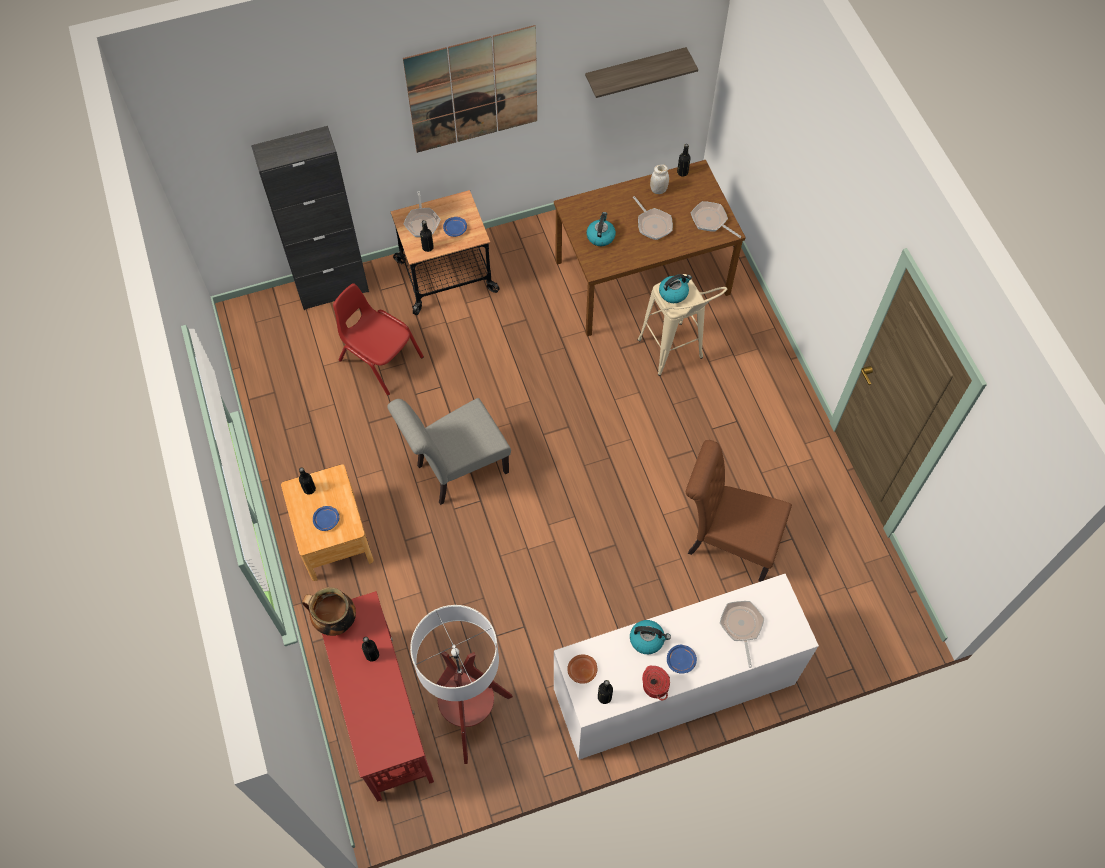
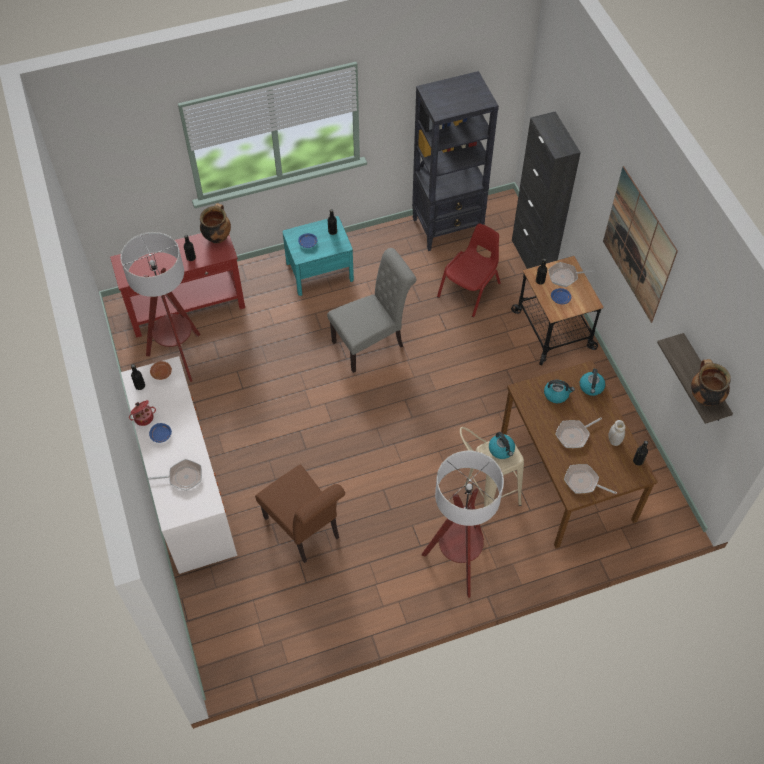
camera: 90 degrees right, 5 degrees down
brown nightstand [281,464,374,581] -> turquoise nightstand [283,216,354,296]
grey chair [387,398,511,505] -> grey chair turned 90 degrees clockwise [327,248,416,373]
kettle [630,620,671,654] -> kettle moved to [580,369,605,396]
brown chair [686,440,792,582] -> brown chair turned 120 degrees clockwise [255,464,345,563]
frying pan [691,201,742,238] -> frying pan turned 105 degrees counterclockwise [564,464,617,494]
none -> black bookcase [412,71,499,251]
none -> floor lamp [422,450,504,598]
none -> cooking pot [691,359,731,406]

